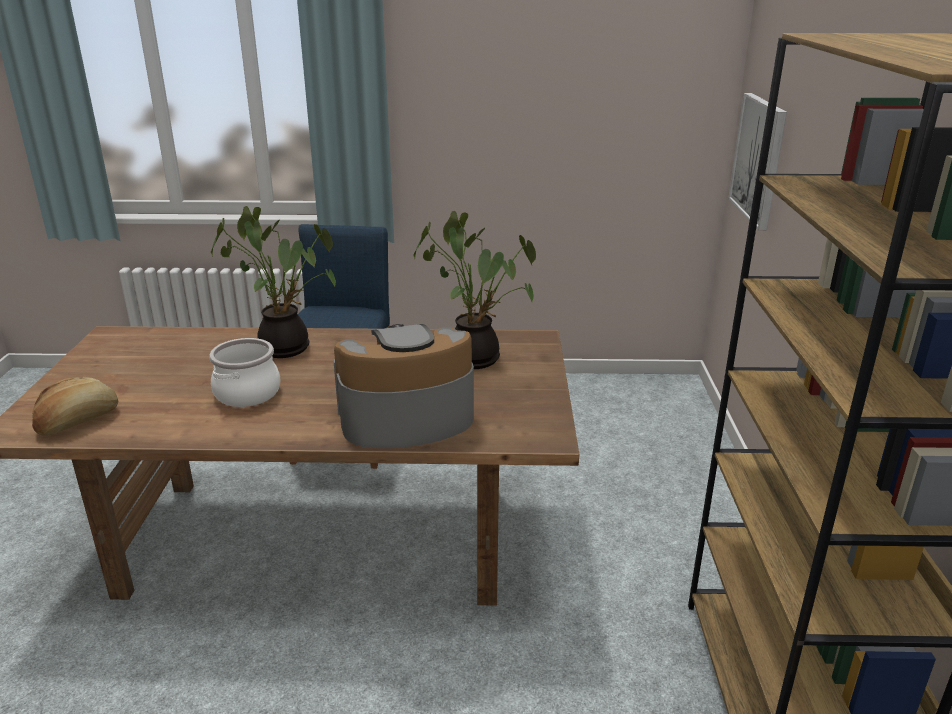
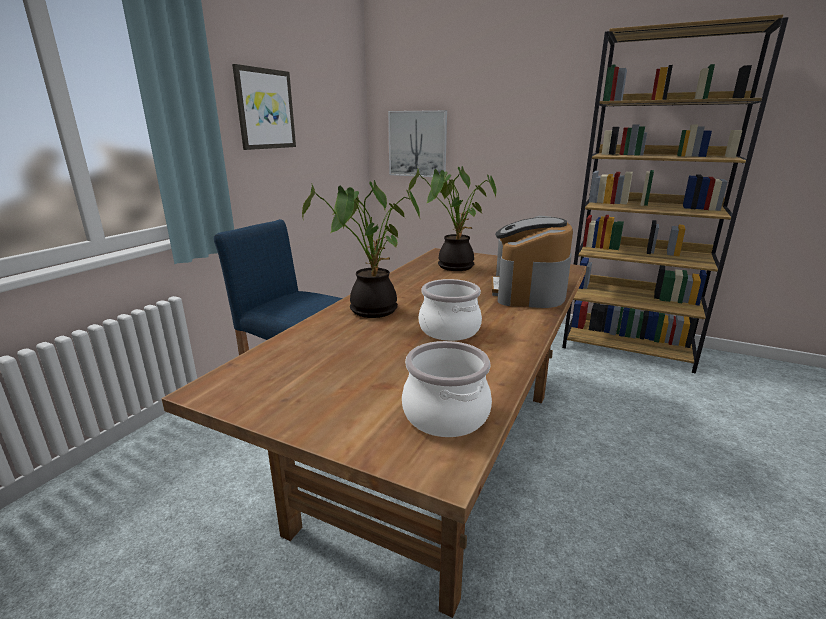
camera: 65 degrees left, 5 degrees down
bread [32,377,119,436] -> cooking pot [402,341,492,437]
none -> picture [232,64,296,150]

